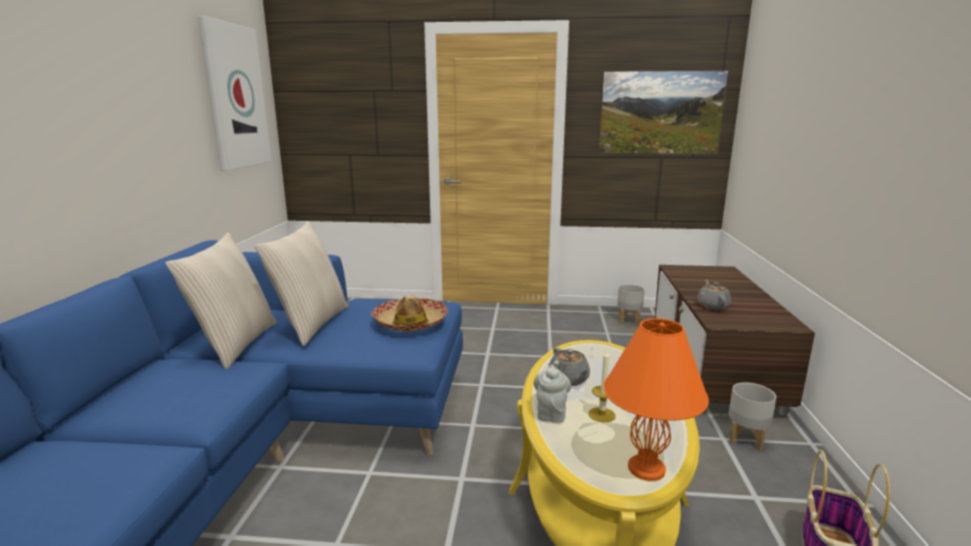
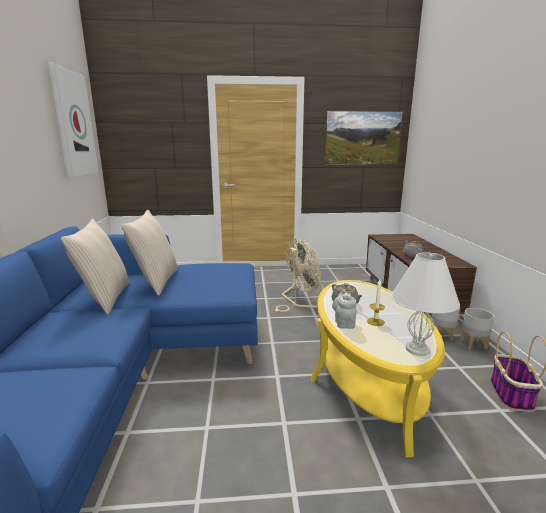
camera: 10 degrees left, 0 degrees up
hat [371,295,448,331] -> none
orange table lamp [603,318,709,481] -> white table lamp [391,253,460,356]
grey planter [617,284,645,325] -> grey planter moved to [460,308,494,350]
none -> beige fan [273,239,324,312]

